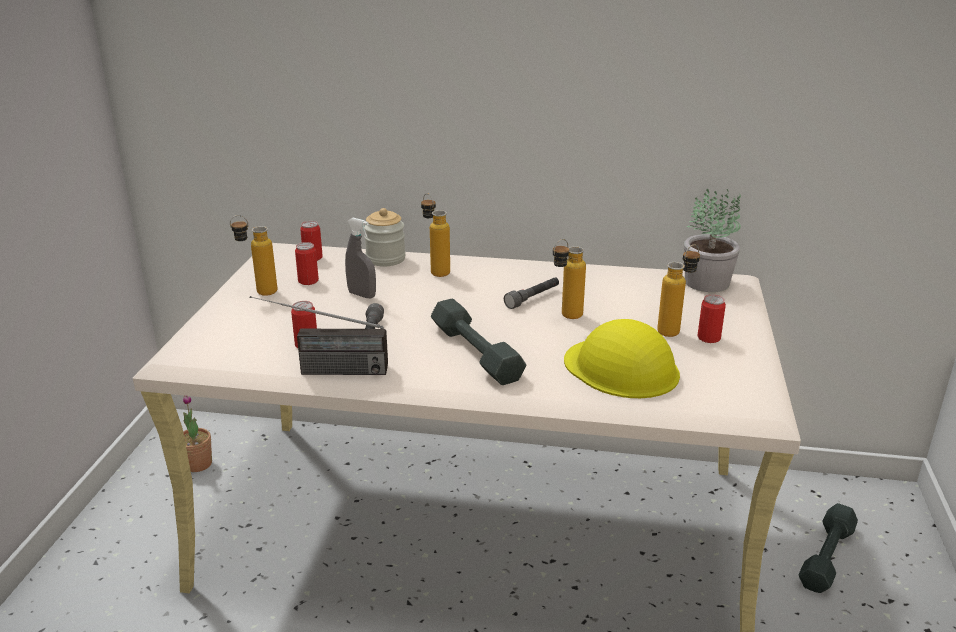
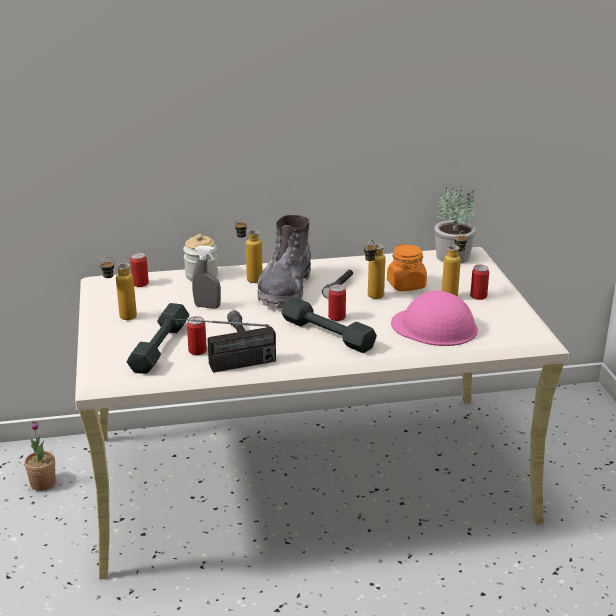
camera: 20 degrees left, 0 degrees up
can [295,242,319,285] -> can moved to [328,284,346,321]
yellow hard hat [564,319,680,398] -> pink hard hat [391,291,478,346]
grey dumbbell [799,503,858,593] -> grey dumbbell moved to [126,303,189,374]
none -> grey boot [257,215,311,308]
none -> orange jar [387,244,427,291]

